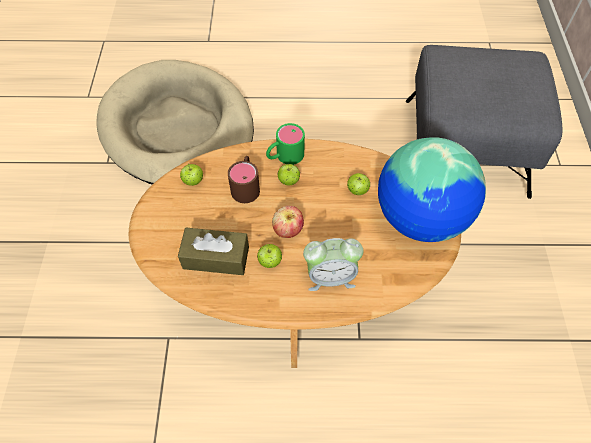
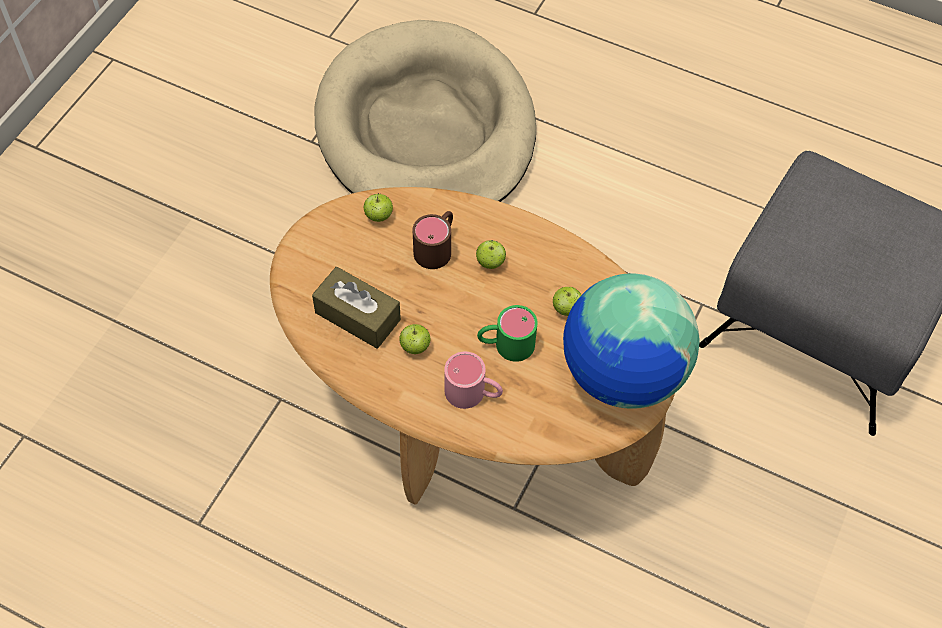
camera: 25 degrees right, 0 degrees up
green mug [266,123,305,165] -> green mug moved to [477,305,538,362]
apple [272,206,304,238] -> none
alarm clock [303,238,363,291] -> pink mug [444,352,503,409]

